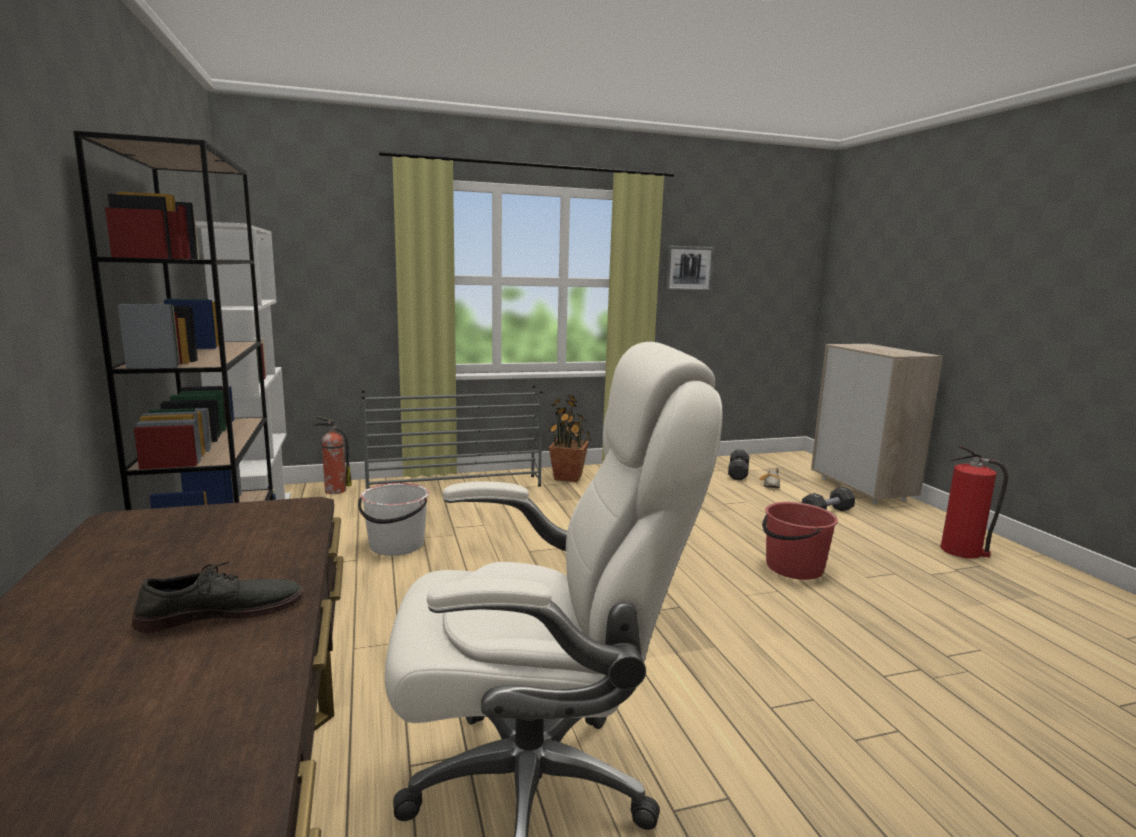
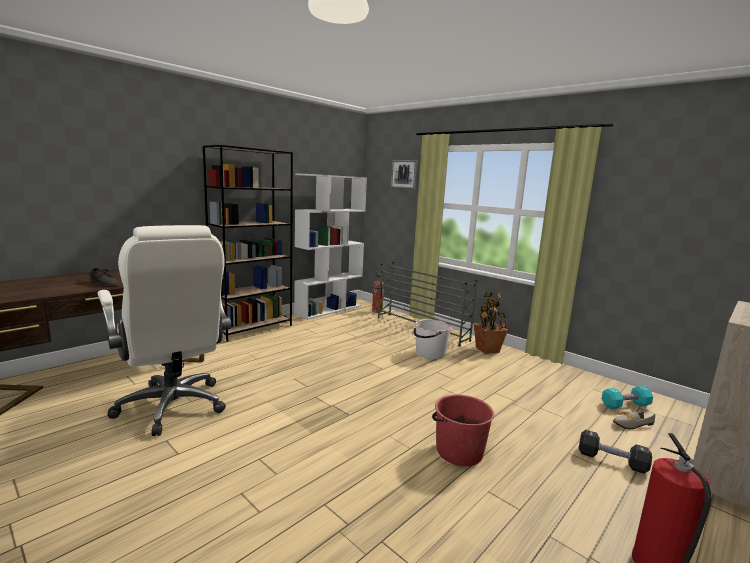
camera: 60 degrees right, 0 degrees up
white bucket [358,483,429,556] -> white bucket moved to [414,319,452,359]
picture [665,246,715,292] -> picture moved to [390,160,418,189]
black dumbbell [728,449,749,480] -> turquoise dumbbell [602,386,653,409]

